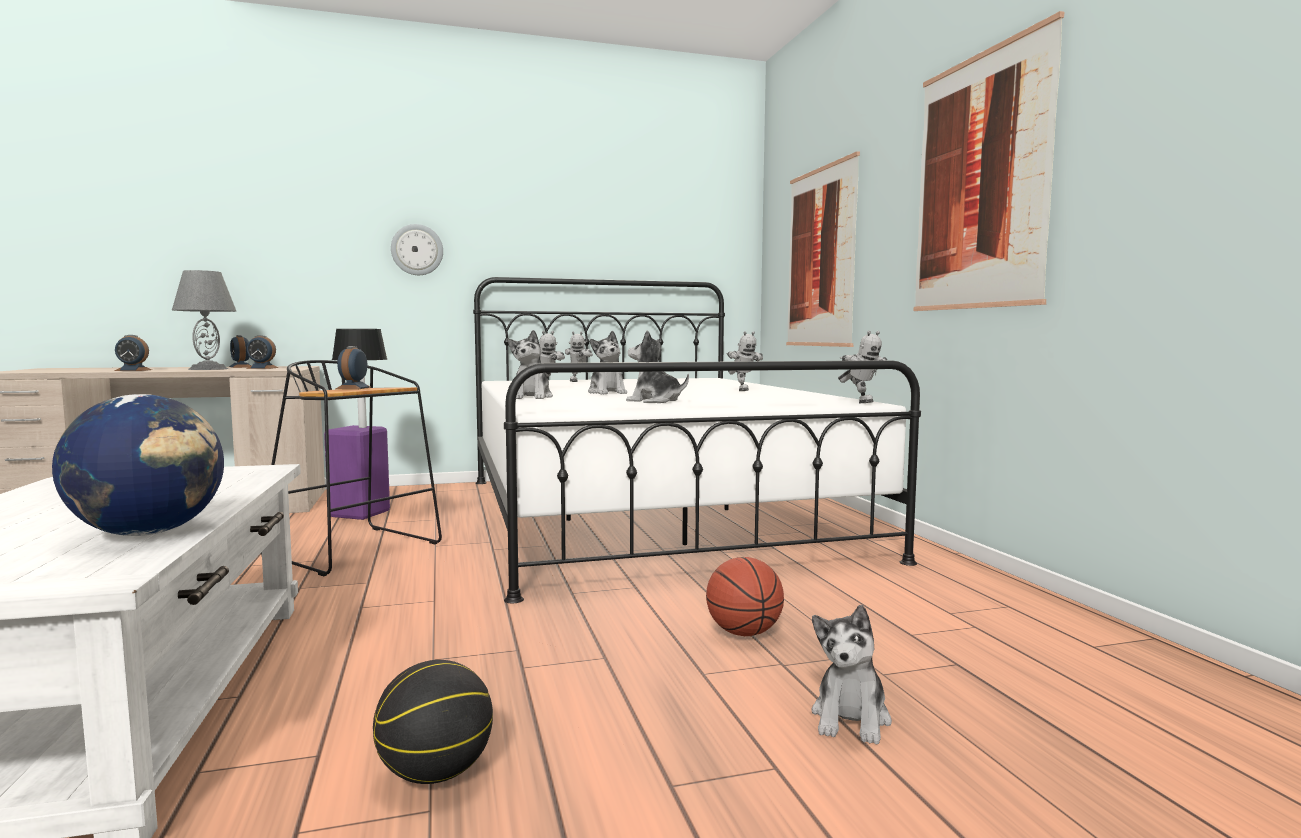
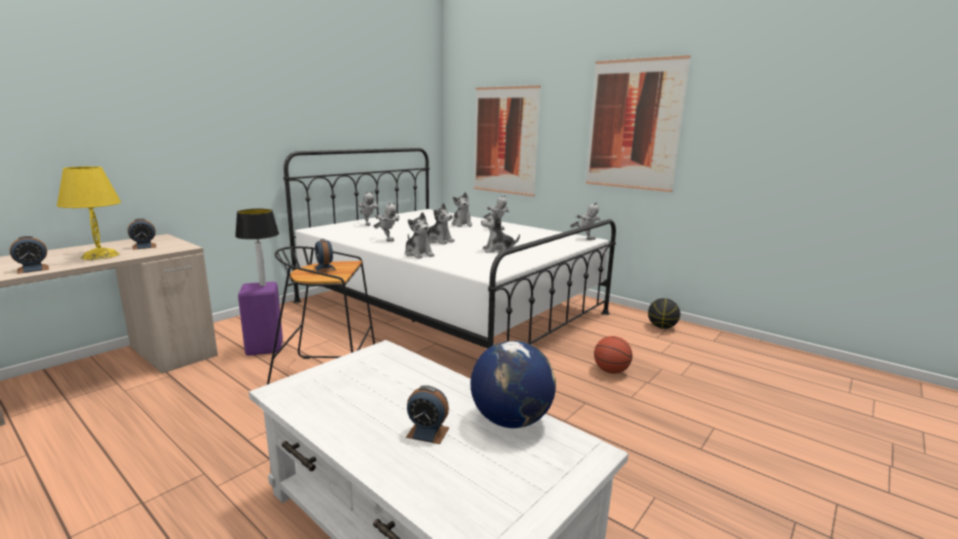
camera: 35 degrees left, 10 degrees up
grey table lamp [172,270,236,370] -> yellow table lamp [57,166,121,260]
alarm clock [229,335,251,368] -> alarm clock moved to [406,385,449,444]
basketball [373,660,493,784] -> basketball moved to [648,298,680,329]
wall clock [391,224,443,275] -> none
plush toy [811,605,892,745] -> plush toy moved to [452,192,472,227]

